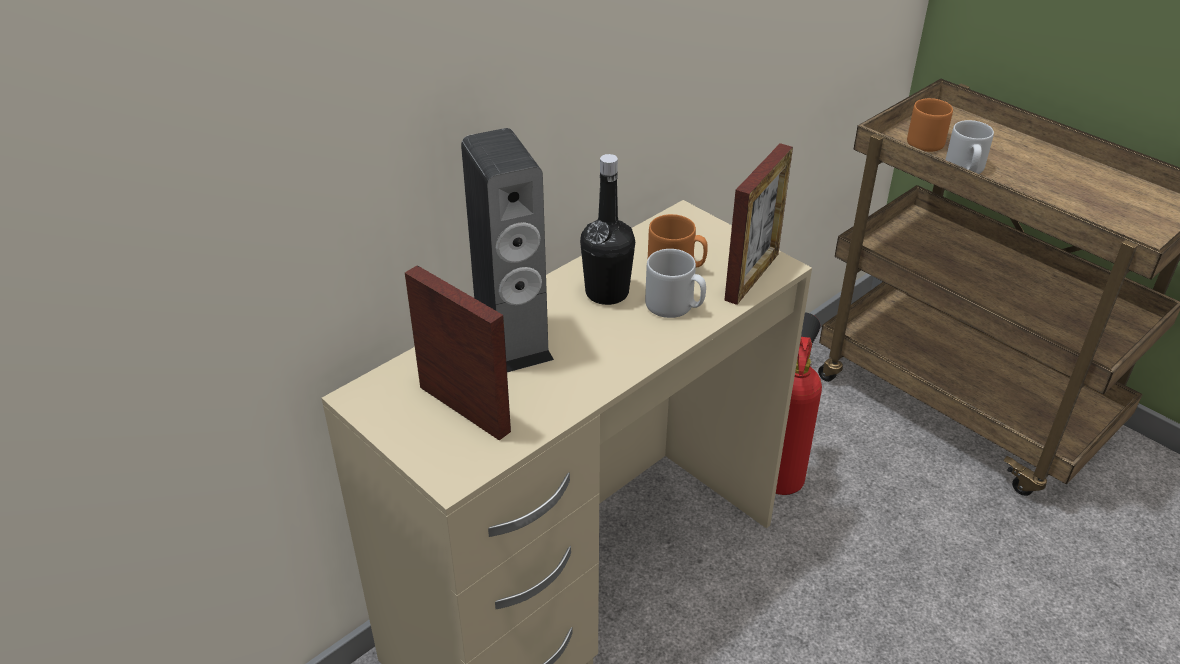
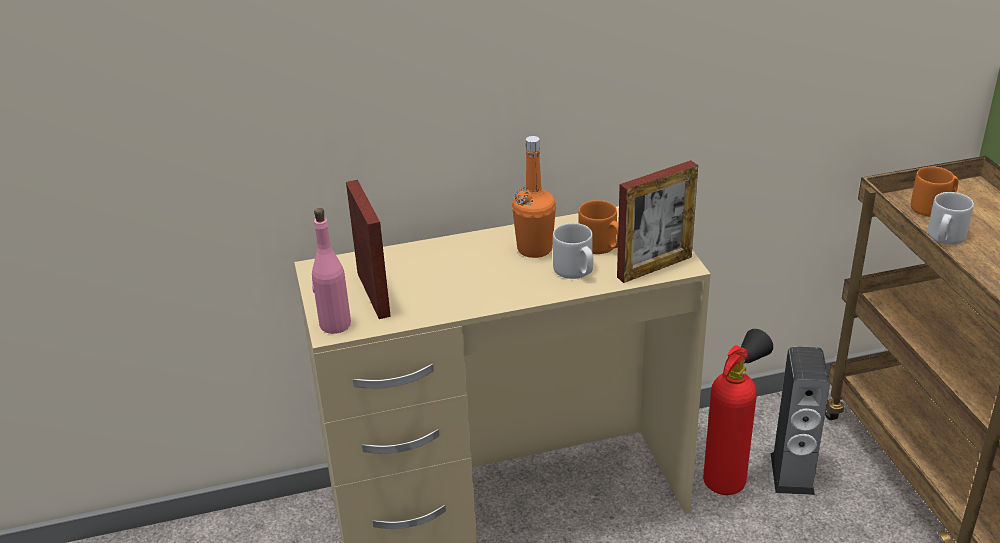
camera: 30 degrees right, 5 degrees down
speaker [461,128,554,372] -> speaker moved to [771,347,830,495]
black bottle [580,154,635,305] -> orange bottle [512,136,556,258]
none -> pink bottle [312,208,351,334]

